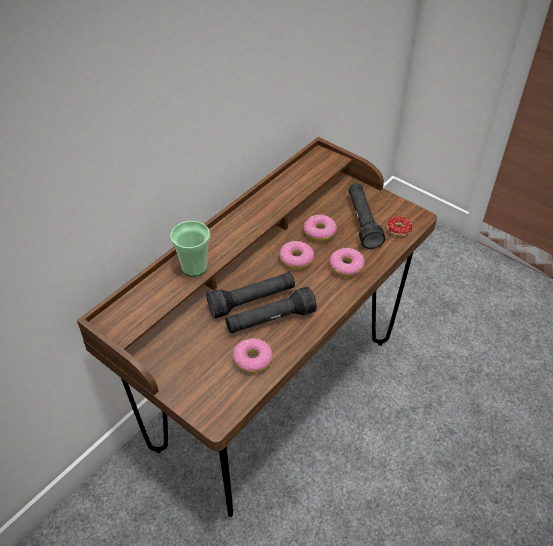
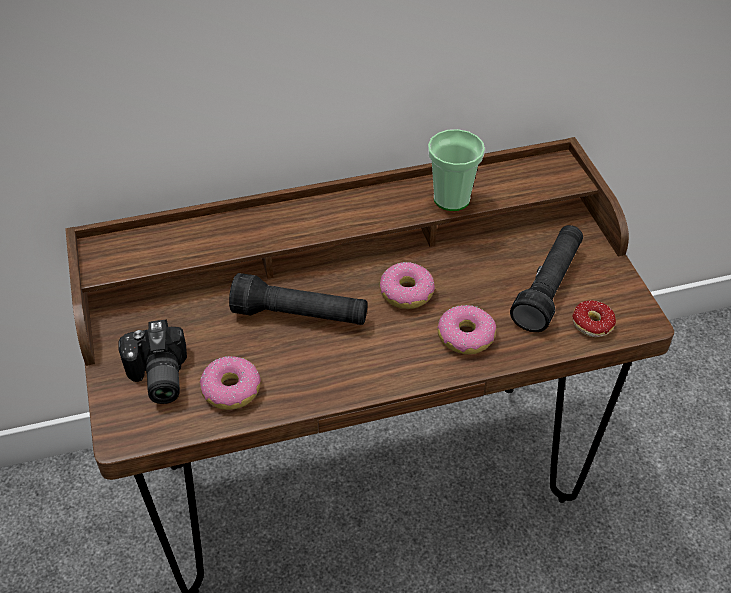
camera: 35 degrees right, 0 degrees up
cup [170,221,210,277] -> cup moved to [428,129,485,211]
black flashlight [226,286,317,333] -> none
donut [304,214,337,242] -> none
none -> camera [118,319,187,404]

